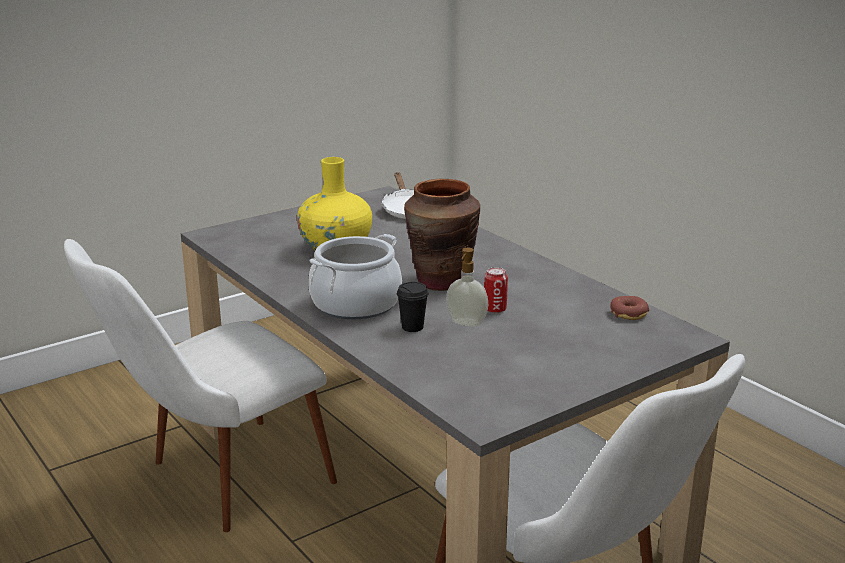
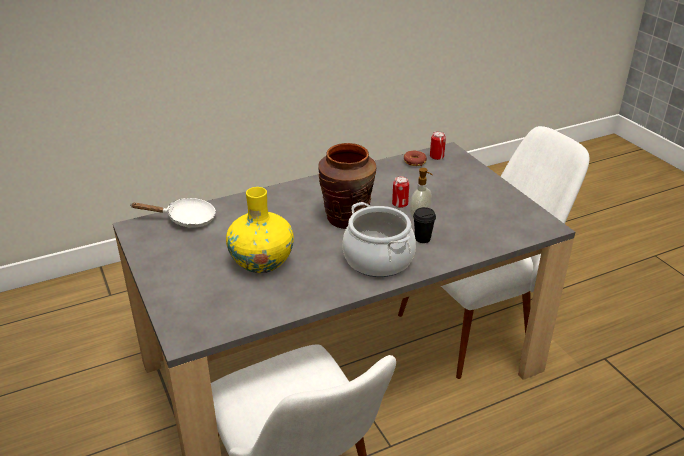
camera: 80 degrees left, 10 degrees up
none -> can [430,131,446,160]

